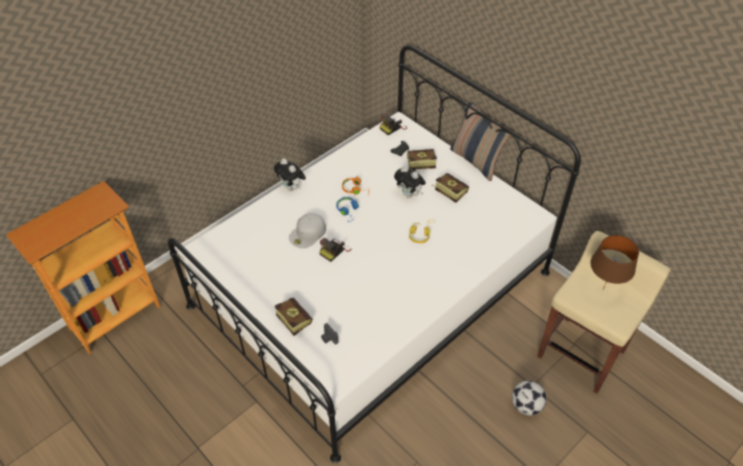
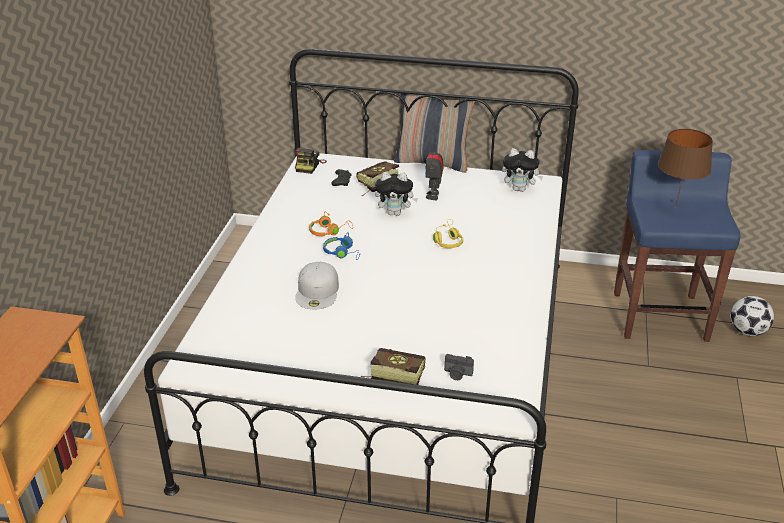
camera: 35 degrees left, 15 degrees down
plush toy [274,158,306,191] -> plush toy moved to [502,148,544,192]
camera [319,238,351,262] -> none
book [432,173,469,203] -> toy robot [425,141,444,200]
football [512,381,547,416] -> football moved to [731,296,774,336]
beige stool [537,231,671,393] -> blue stool [614,150,741,342]

